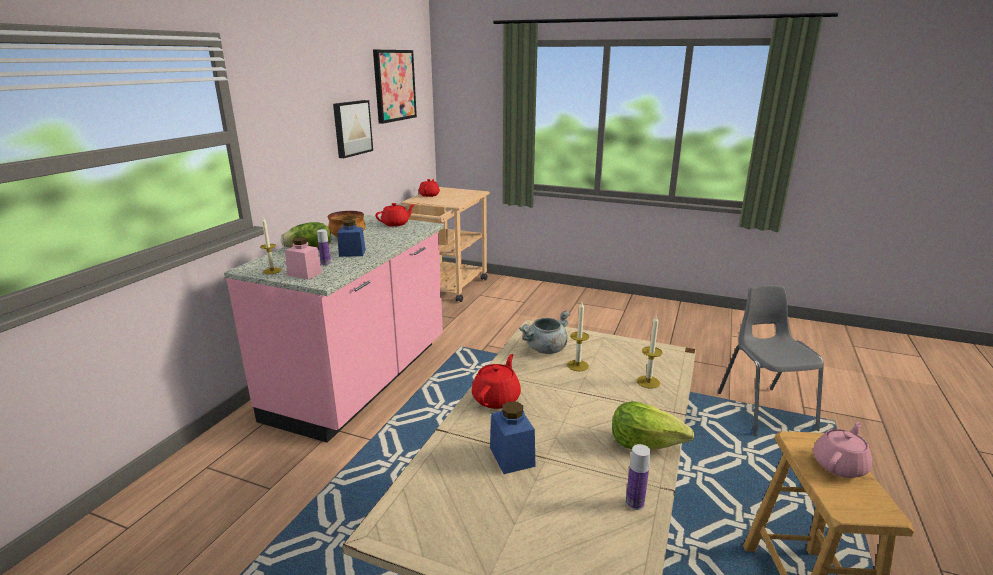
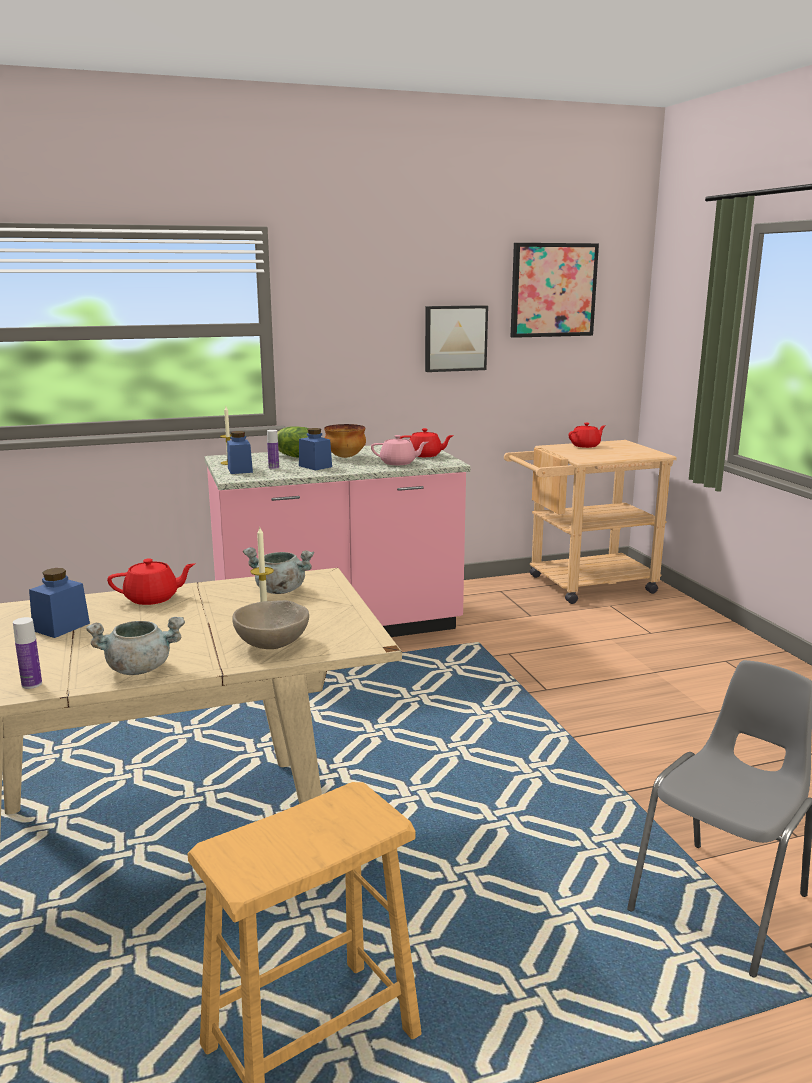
camera: 50 degrees right, 5 degrees down
pink jar [285,237,322,280] -> blue jar [227,431,253,474]
lettuce [612,401,694,450] -> grey cooking pot [86,617,185,675]
candle [637,315,662,389] -> beige bowl [232,600,309,649]
pink teapot [813,422,872,478] -> pink teapot moved to [371,435,428,465]

